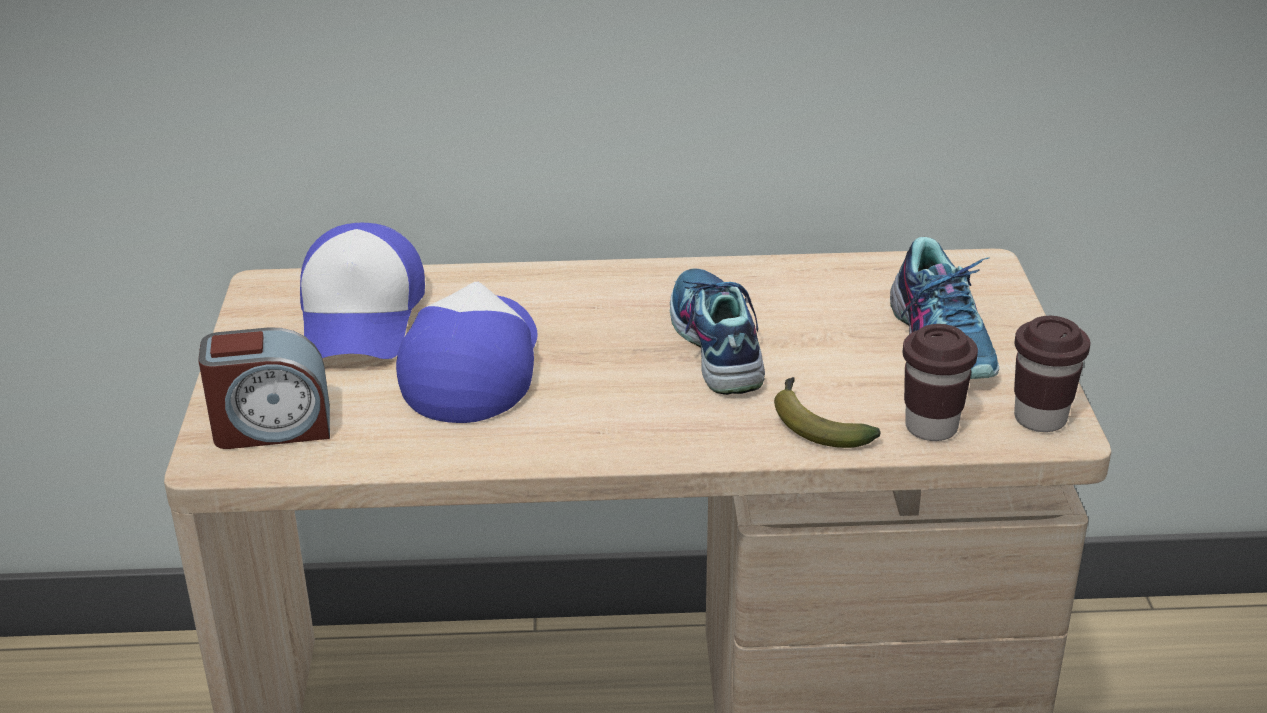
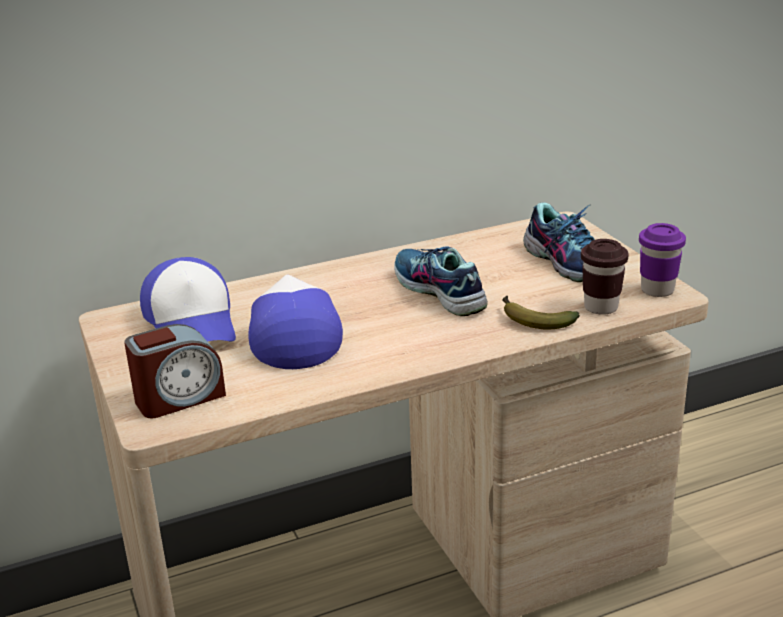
camera: 20 degrees left, 5 degrees down
brown cup [1014,316,1090,432] -> purple cup [639,223,686,297]

